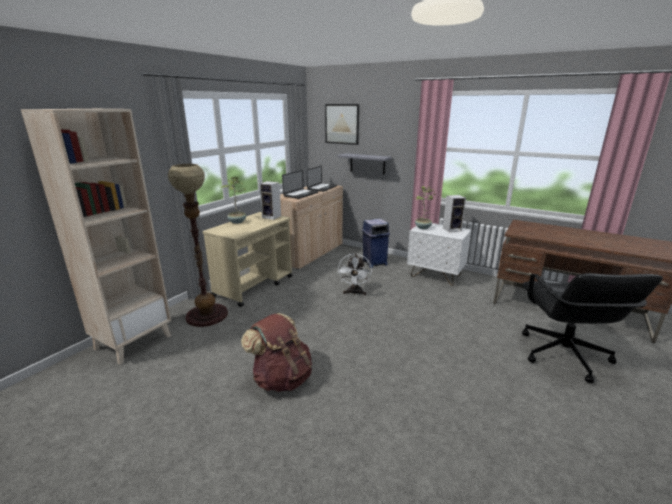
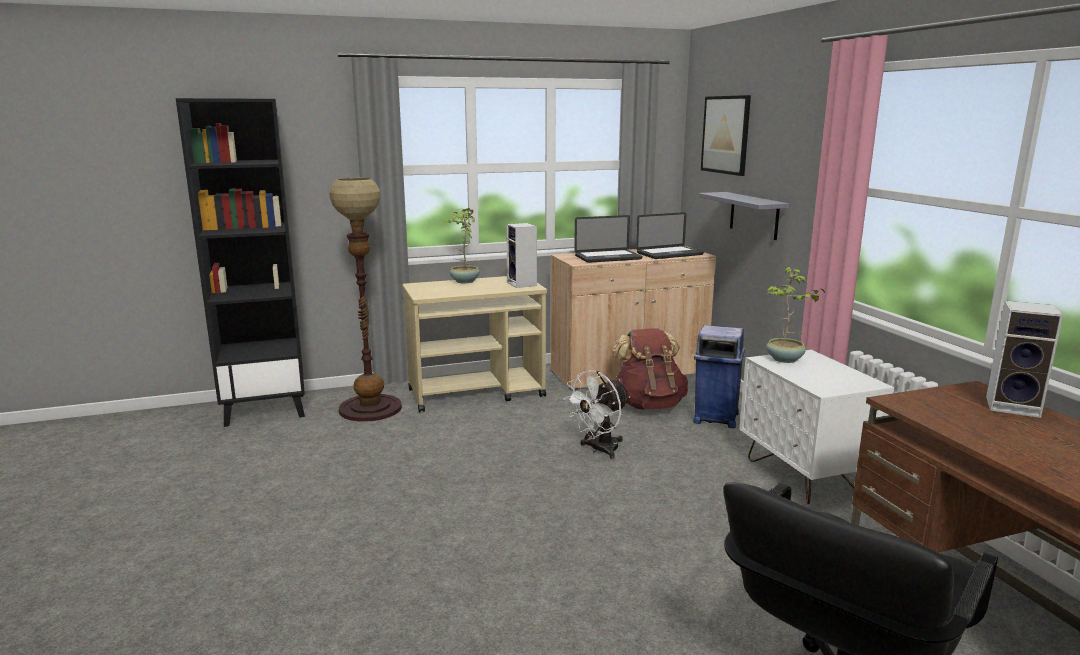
camera: 40 degrees right, 5 degrees down
beige bookcase [21,109,171,365] -> black bookcase [176,98,305,427]
brown backpack [241,313,312,392] -> brown backpack moved to [611,328,688,410]
speaker [443,195,466,232] -> speaker moved to [986,301,1063,418]

